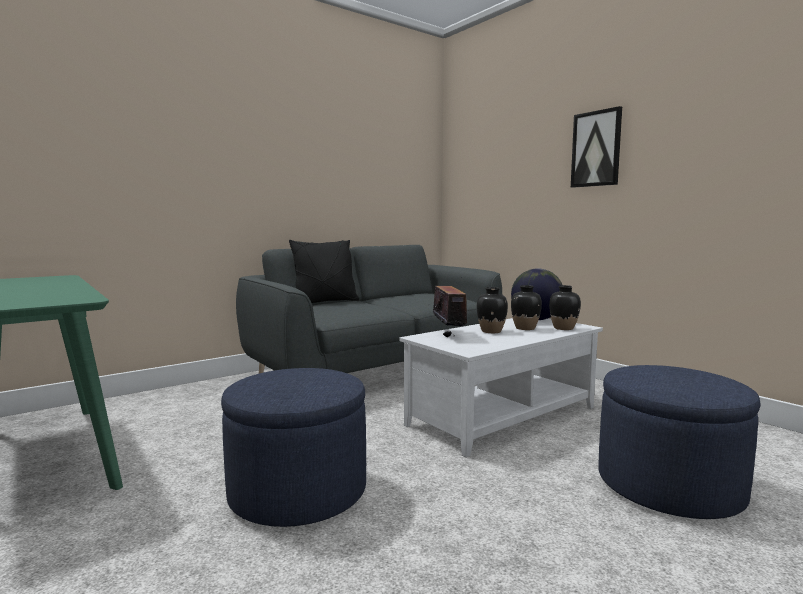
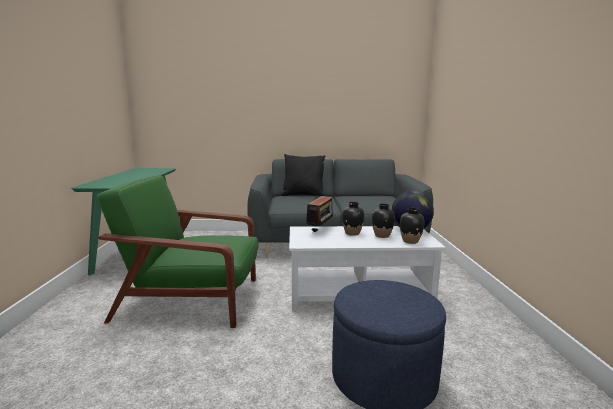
camera: 35 degrees right, 5 degrees up
blue ottoman [221,368,366,527] -> green armchair [97,175,258,328]
picture [571,106,622,188] -> none

